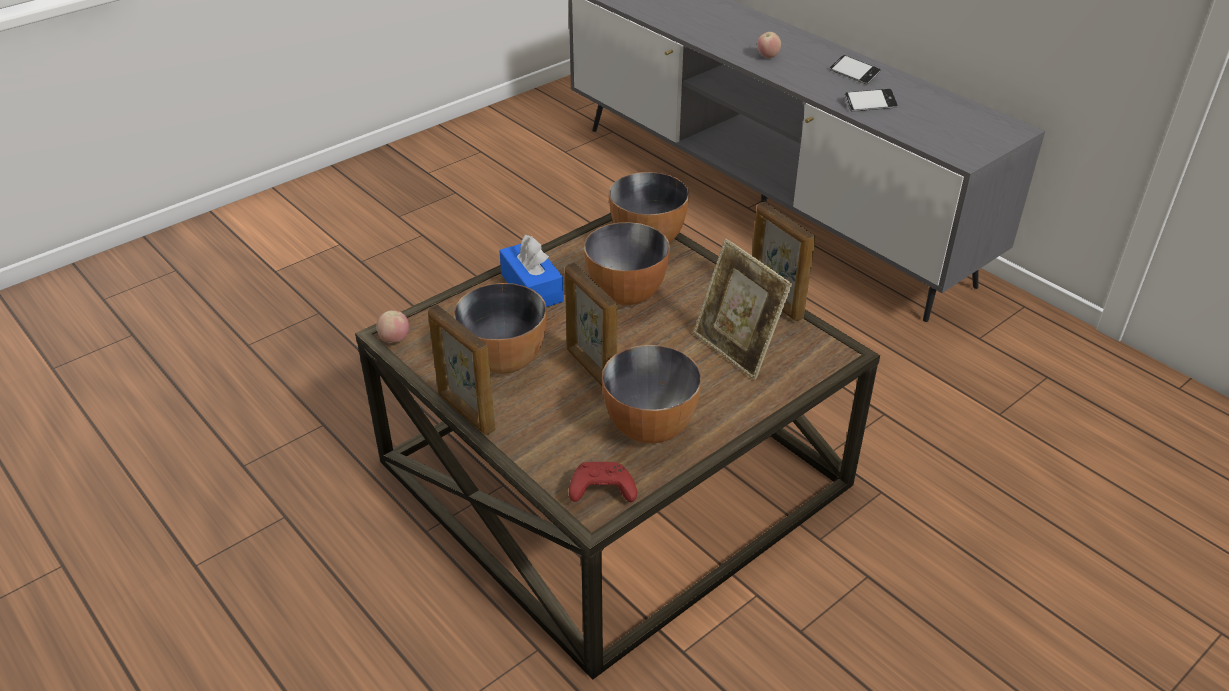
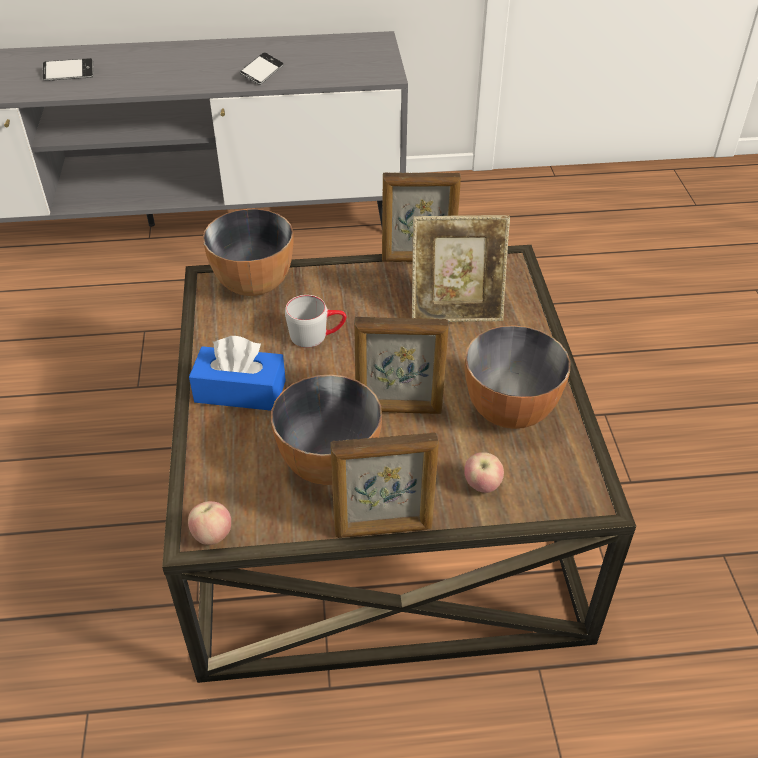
camera: 55 degrees left, 5 degrees up
red game controller [569,462,637,502] -> none
bowl [584,222,670,305] -> grey mug [285,295,346,348]
apple [758,32,781,58] -> apple moved to [464,452,504,493]
phone [830,55,881,84] -> phone moved to [43,58,93,81]

